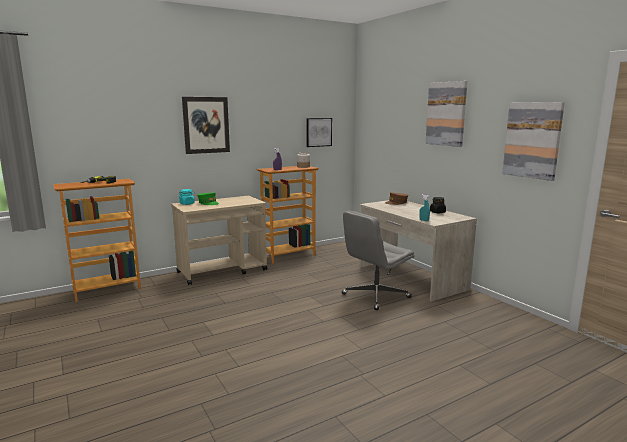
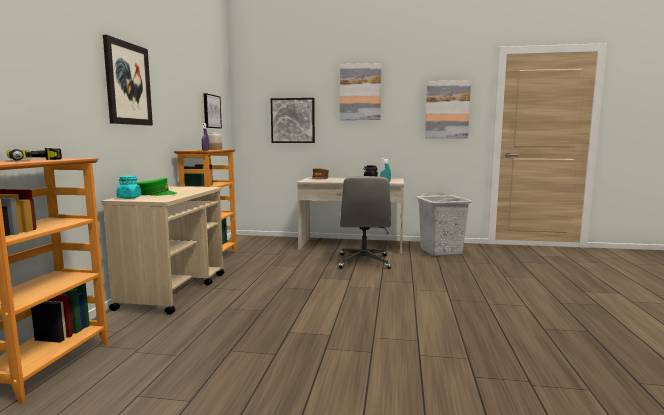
camera: 50 degrees left, 5 degrees down
none -> picture [271,98,315,143]
none -> grey laundry basket [416,193,473,256]

